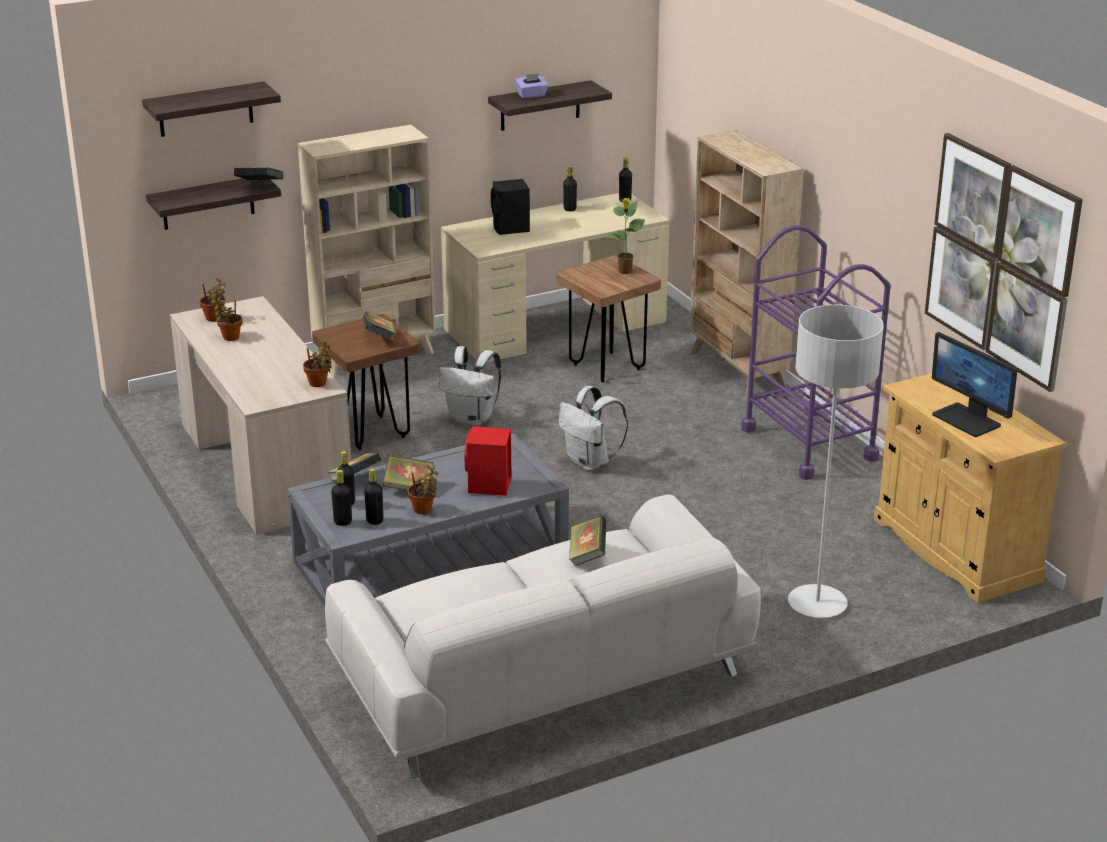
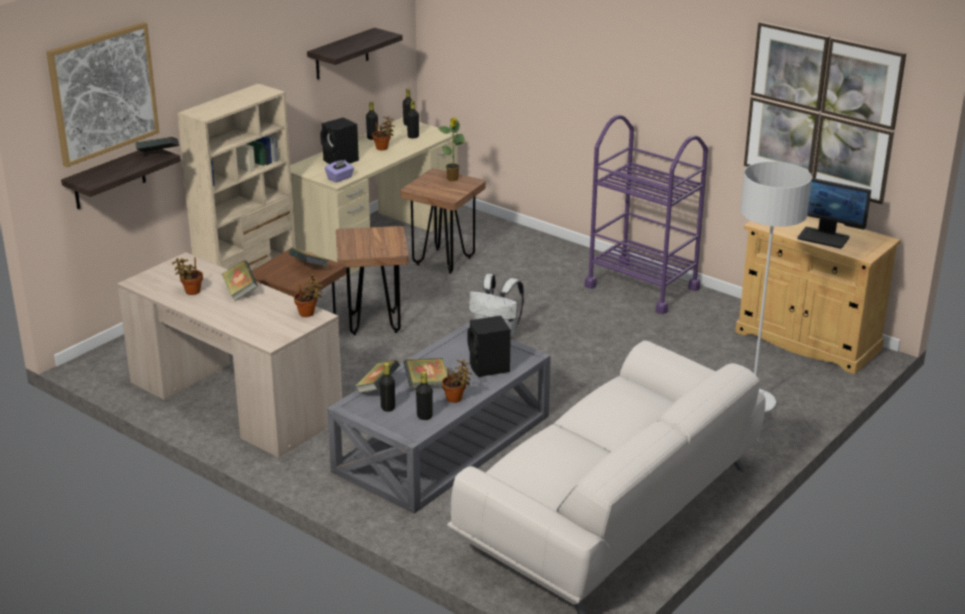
camera: 25 degrees left, 0 degrees up
shelf [142,82,281,137] -> picture [46,22,160,167]
potted plant [199,278,226,322] -> potted plant moved to [372,116,395,150]
black bottle [331,470,352,526] -> black bottle moved to [407,100,419,138]
white backpack [439,346,501,425] -> brown stool [336,226,409,335]
red speaker [464,426,512,496] -> black speaker [467,316,511,377]
purple tissue box [515,73,548,99] -> purple tissue box moved to [325,160,354,182]
book [569,515,606,567] -> book moved to [222,260,258,301]
beige bookcase [690,130,804,398] -> none

